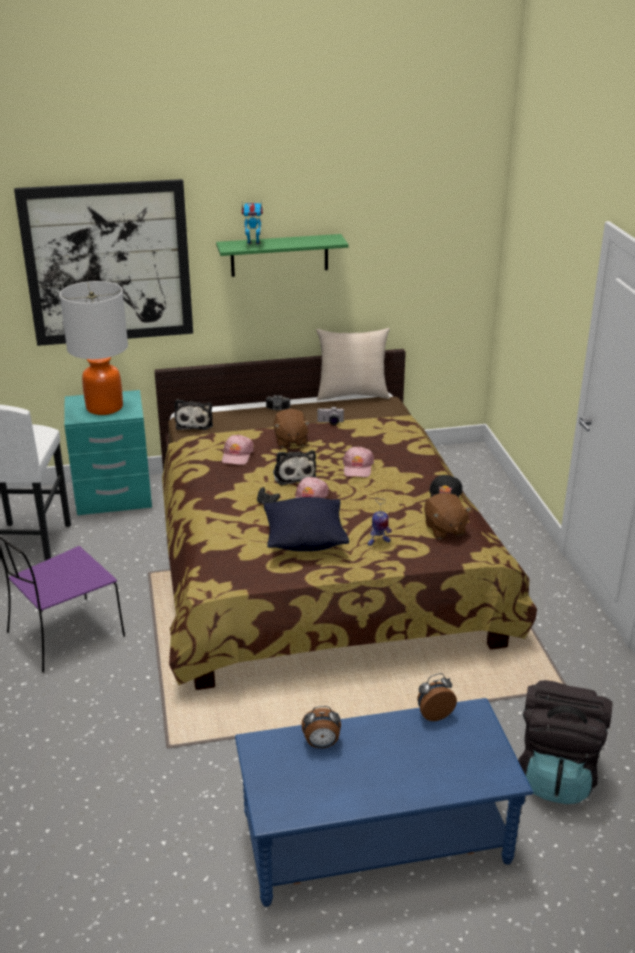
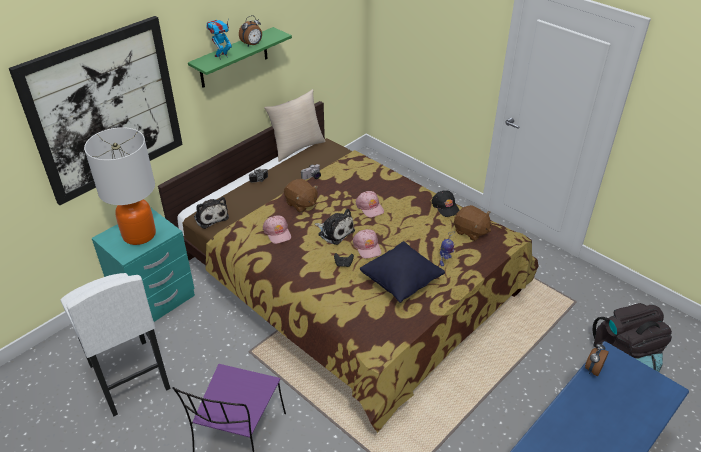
camera: 35 degrees left, 10 degrees up
alarm clock [302,706,341,748] -> alarm clock moved to [239,15,262,46]

